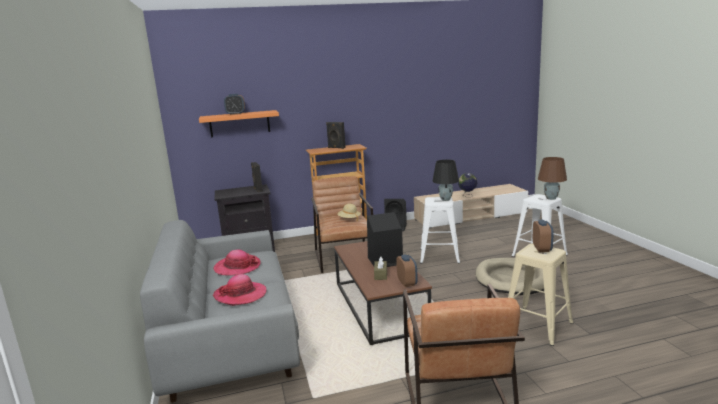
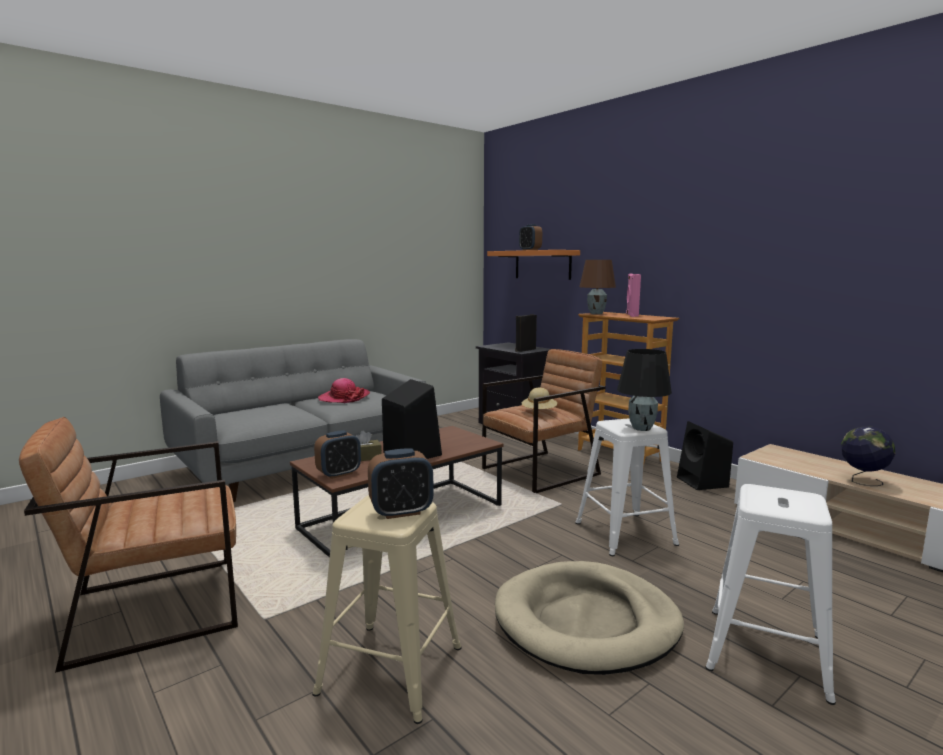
camera: 65 degrees right, 5 degrees down
hat [213,274,267,306] -> none
black speaker [326,122,346,149] -> pink speaker [626,274,641,317]
brown table lamp [538,157,567,200] -> brown table lamp moved to [579,260,616,314]

